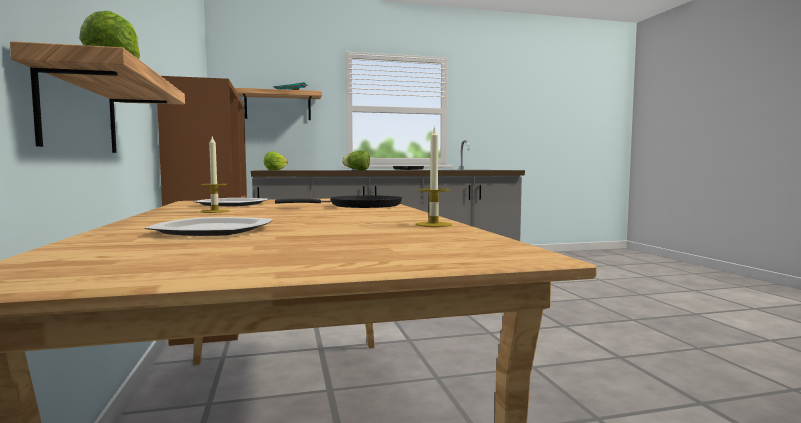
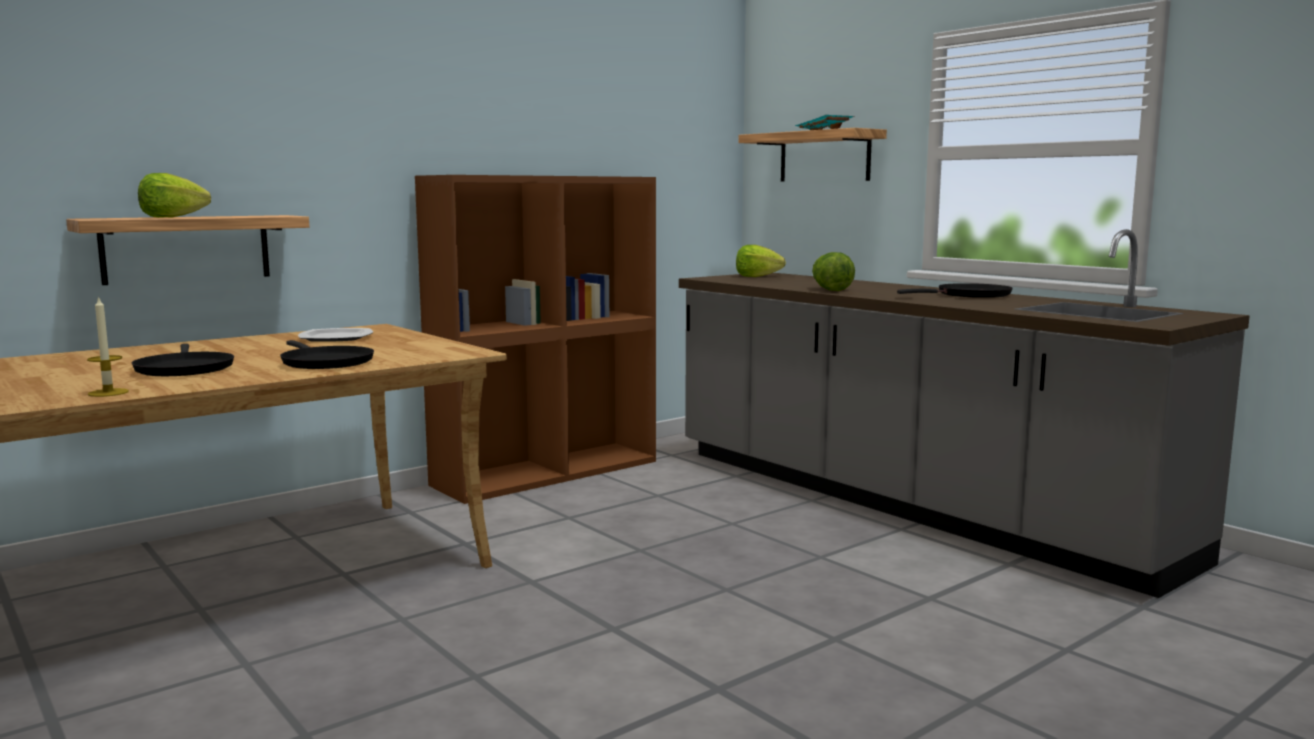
camera: 65 degrees right, 5 degrees up
plate [145,217,273,236] -> none
candle [200,137,230,213] -> none
none -> black frying pan [132,344,234,376]

